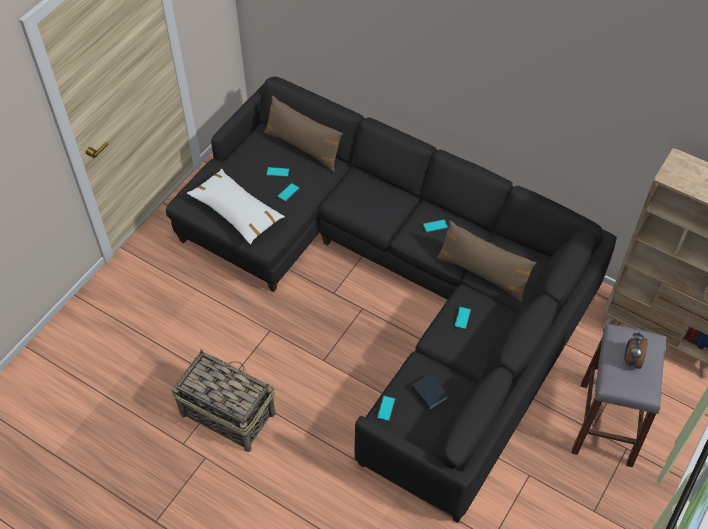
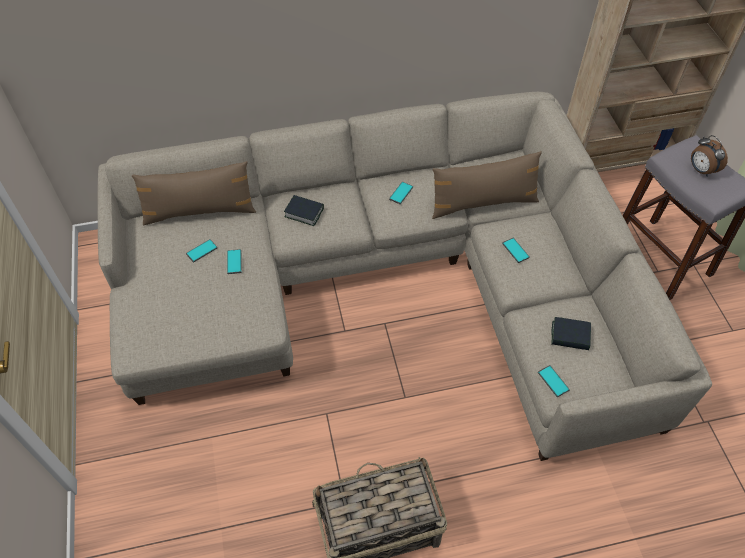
camera: 45 degrees left, 0 degrees up
black sofa [166,76,617,523] -> beige sofa [98,92,712,461]
white pillow [187,169,285,244] -> none
none -> book [284,195,324,226]

